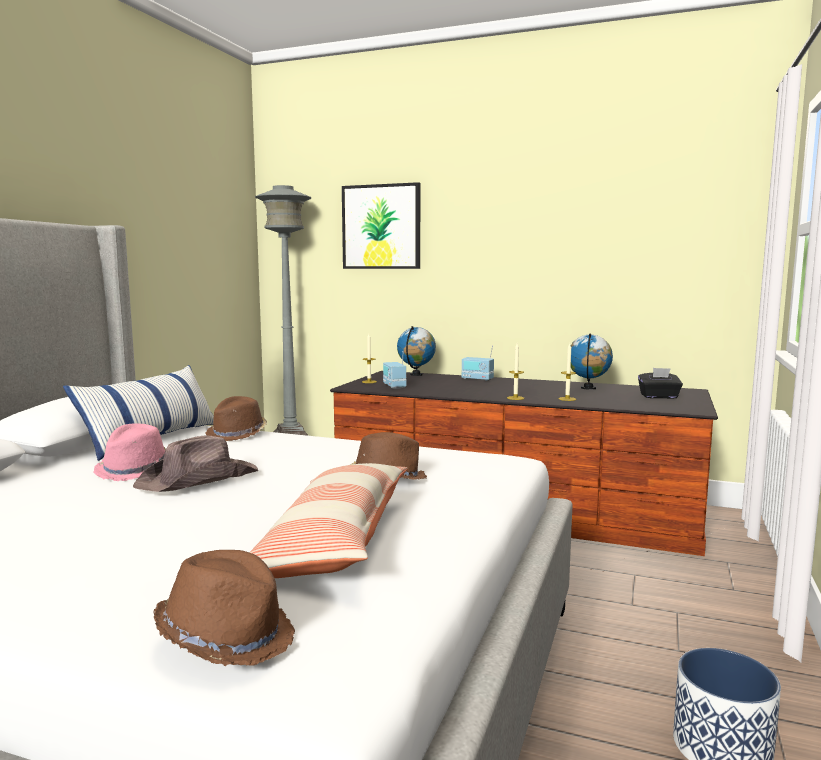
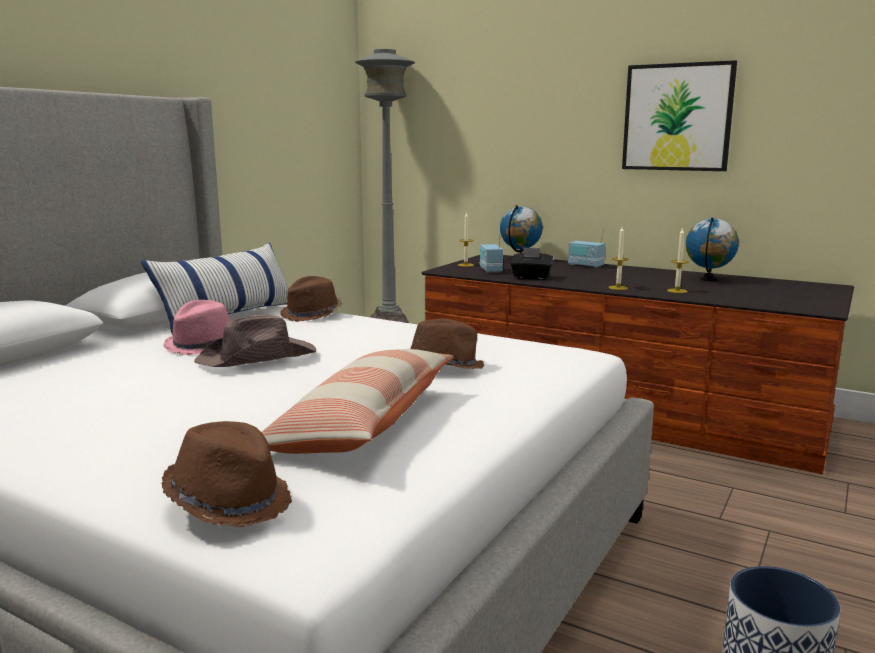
camera: 10 degrees right, 5 degrees up
picture [342,182,420,269] -> picture moved to [622,60,737,171]
black tissue box [638,368,683,399] -> black tissue box moved to [511,247,553,280]

